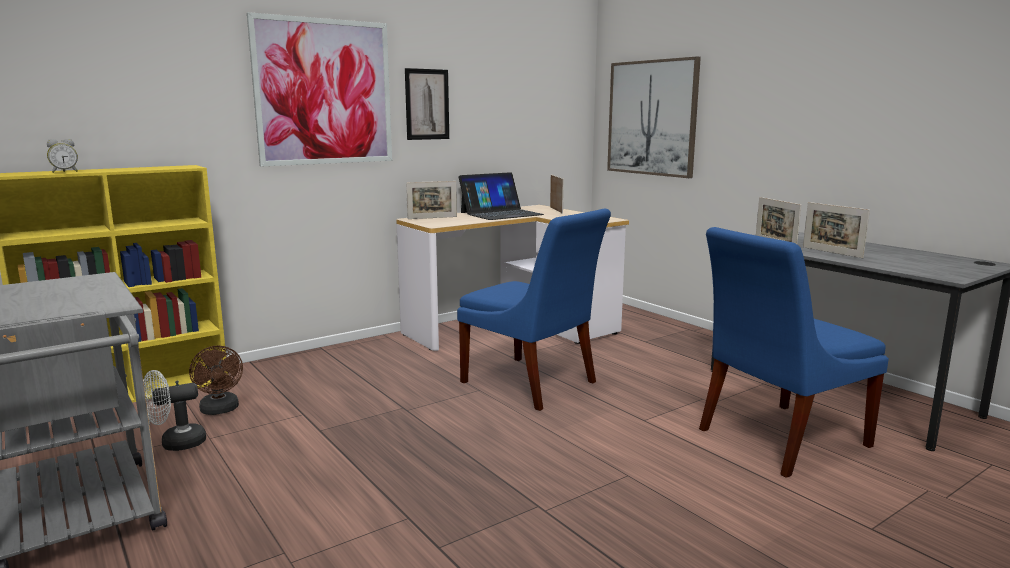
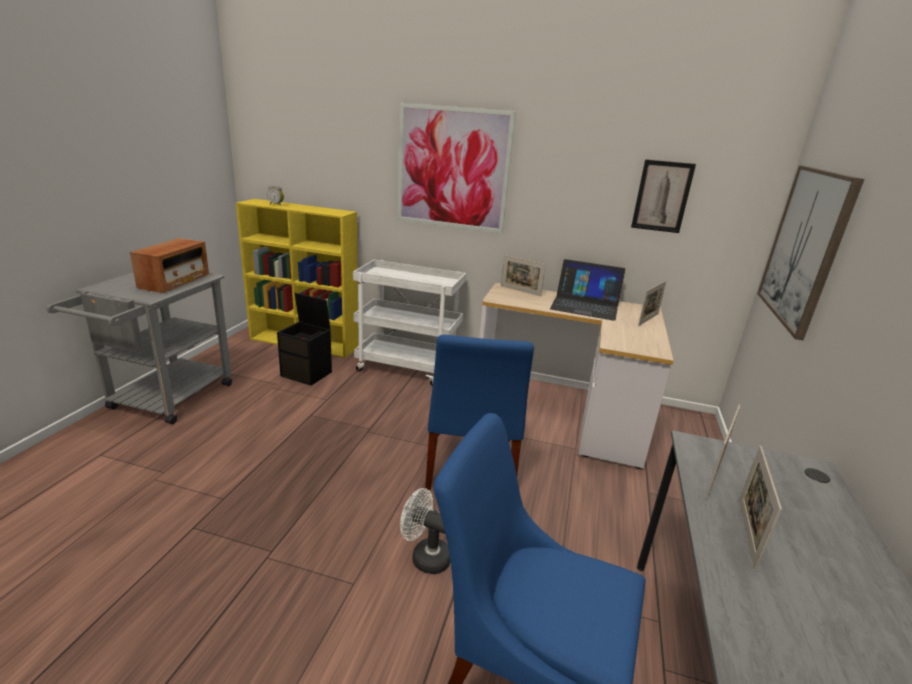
camera: 50 degrees right, 10 degrees up
white fan [143,370,206,451] -> white fan moved to [400,488,451,574]
brown fan [189,346,243,415] -> black storage box [277,293,332,386]
picture [405,68,449,140] -> picture moved to [631,159,696,233]
none -> radio [130,238,209,293]
none -> white cart [353,259,466,386]

